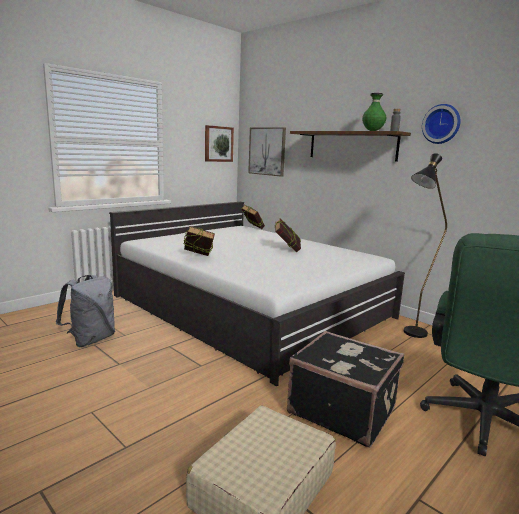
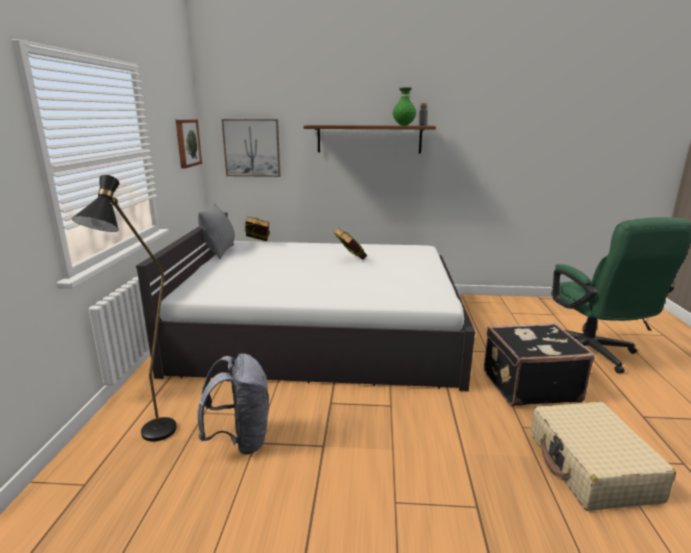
camera: 40 degrees left, 5 degrees up
book [184,226,215,256] -> none
black floor lamp [404,153,447,338] -> black floor lamp moved to [72,175,177,442]
wall clock [422,104,461,144] -> none
none -> grey pillow [198,203,235,259]

